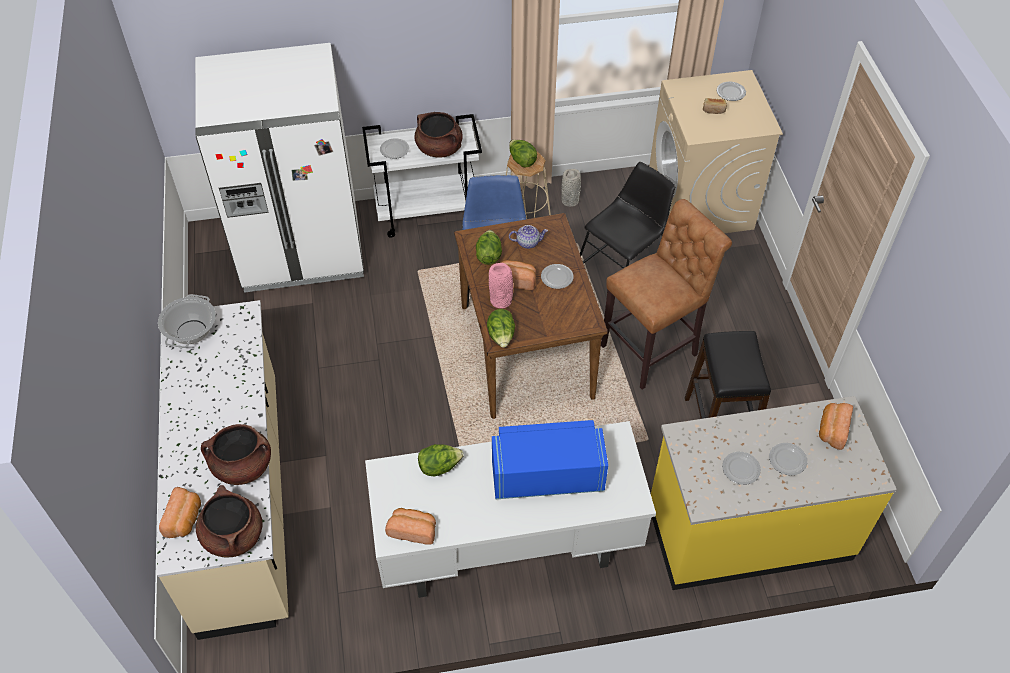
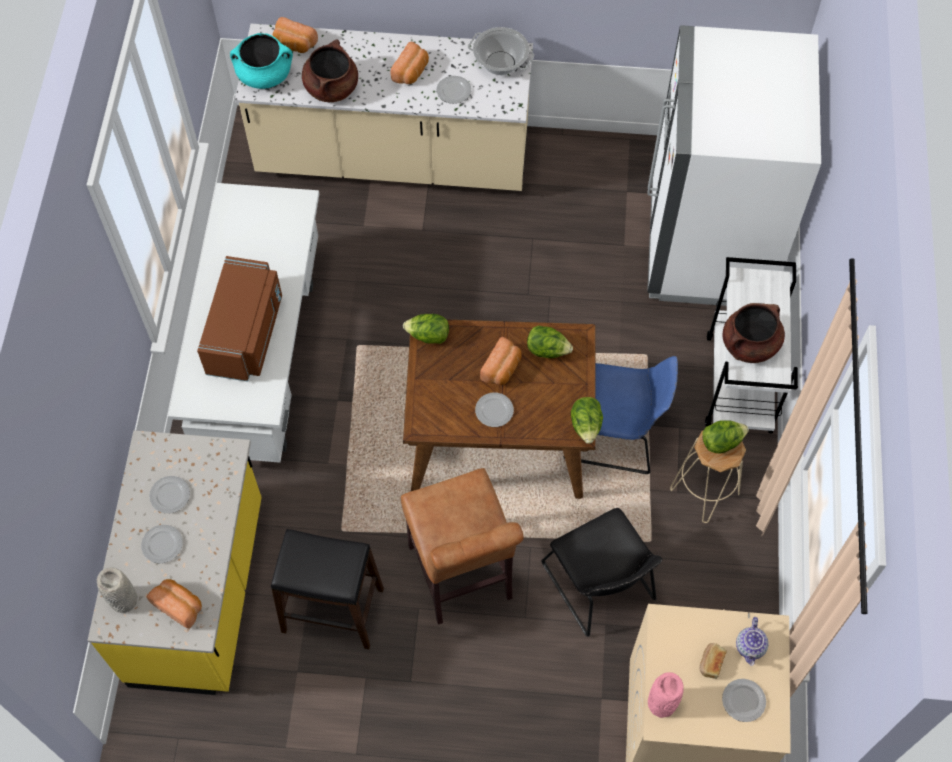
camera: 105 degrees right, 10 degrees up
brown cooking pot [196,485,263,557] -> turquoise cooking pot [230,33,293,89]
plate [380,138,409,159] -> plate moved to [436,76,471,104]
bread [385,508,436,545] -> bread moved to [391,42,429,84]
lettuce [418,444,464,476] -> lettuce moved to [571,397,603,444]
pink vase [489,263,513,308] -> pink vase moved to [648,672,684,718]
blue microwave [492,420,608,499] -> brown microwave [197,256,282,382]
teapot [509,225,548,249] -> teapot moved to [736,617,769,666]
grey vase [561,169,581,207] -> grey vase moved to [97,567,137,613]

